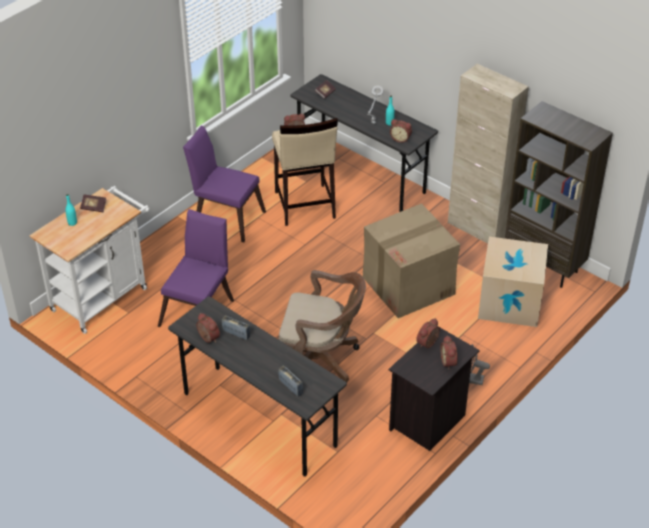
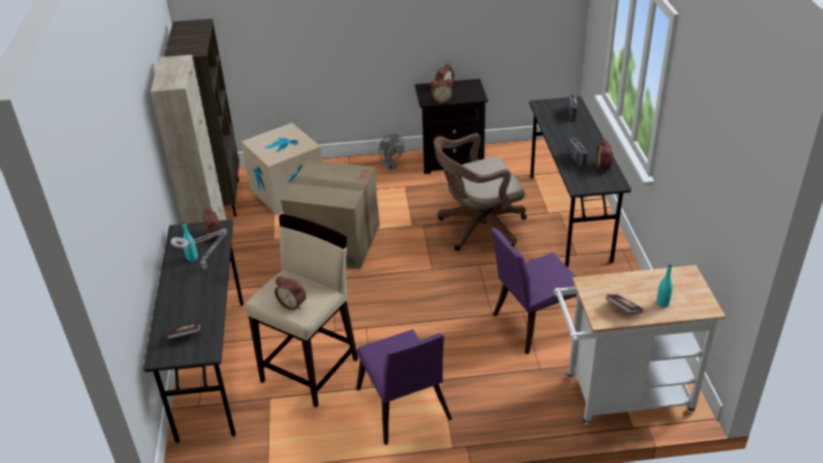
camera: 135 degrees left, 5 degrees down
brown office chair [278,270,366,382] -> brown office chair turned 75 degrees counterclockwise [434,133,527,251]

